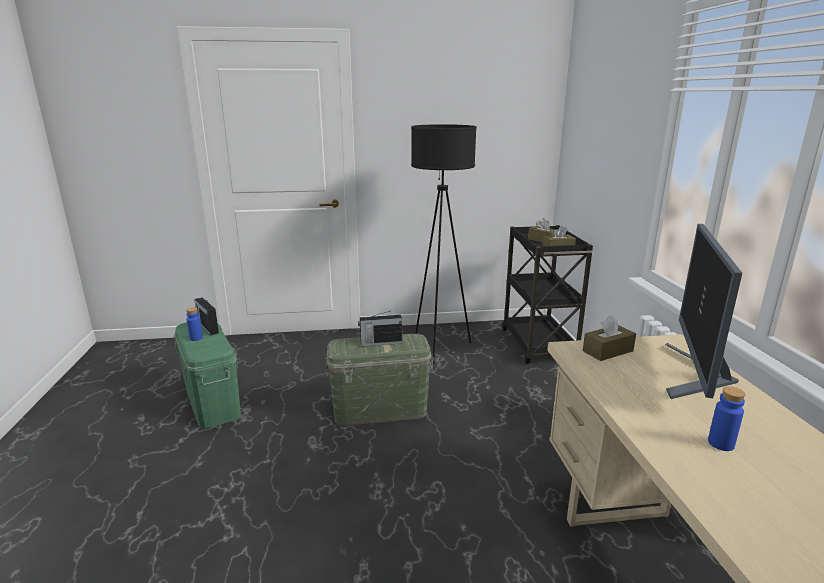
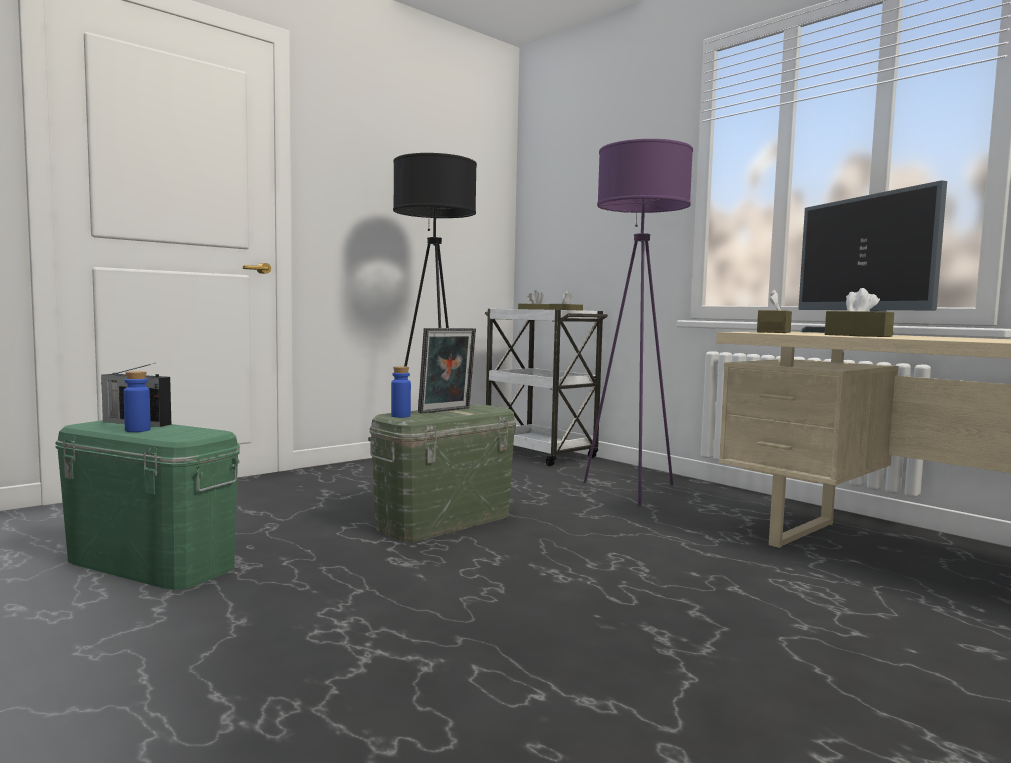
camera: 35 degrees left, 15 degrees down
radio [358,309,402,347] -> picture frame [418,328,476,413]
black cart [502,225,593,364] -> white cart [485,309,608,466]
blue bottle [708,386,746,451] -> blue bottle moved to [391,366,411,418]
none -> purple floor lamp [584,139,693,506]
none -> brown tissue box [825,288,894,337]

